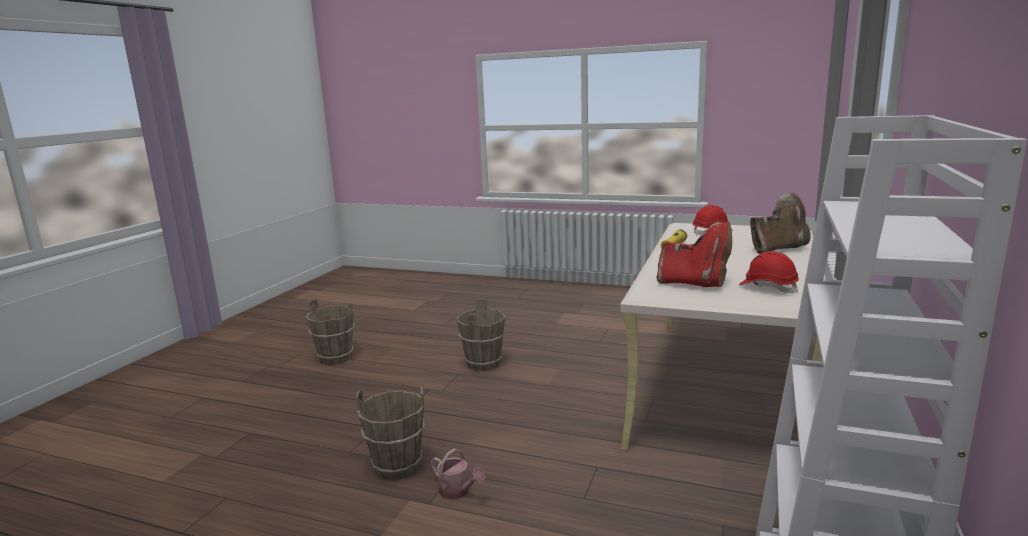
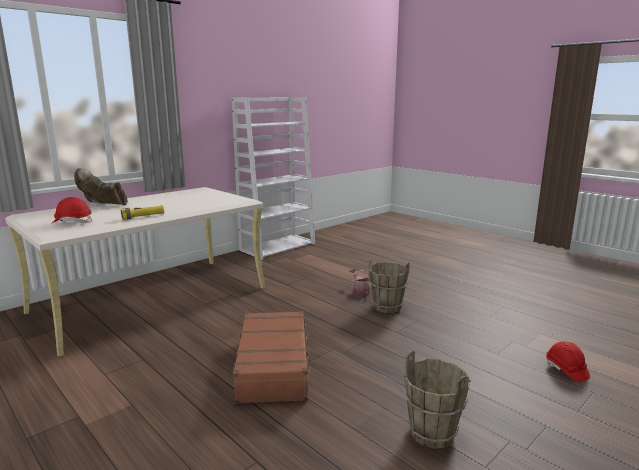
camera: 155 degrees left, 0 degrees up
brown bucket [456,298,505,371] -> brown suitcase [233,311,313,404]
red boot [656,222,732,287] -> none
red hard hat [739,251,799,293] -> red hard hat moved to [546,341,590,382]

